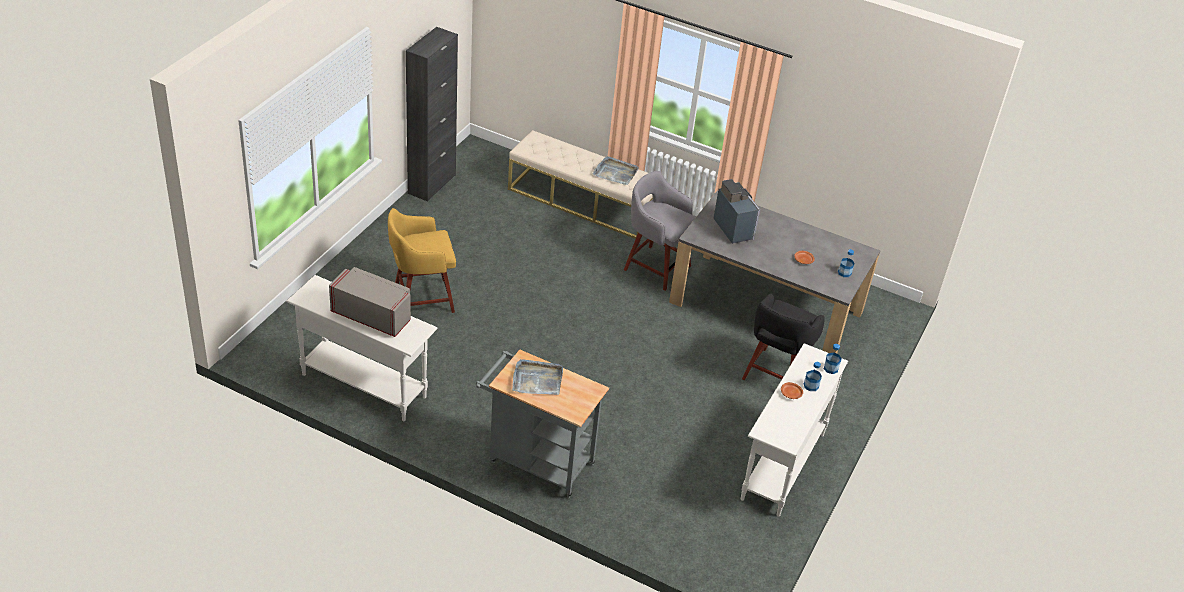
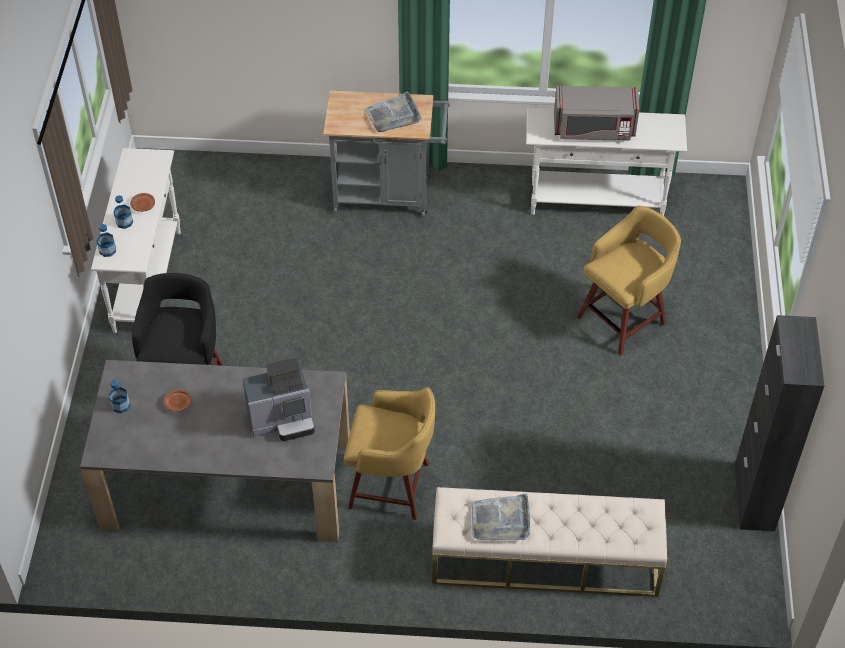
camera: 160 degrees right, 10 degrees up
grey stool [624,171,696,291] -> yellow stool [344,387,435,520]
coffee machine [713,179,760,244] -> coffee machine turned 60 degrees counterclockwise [242,358,315,441]

